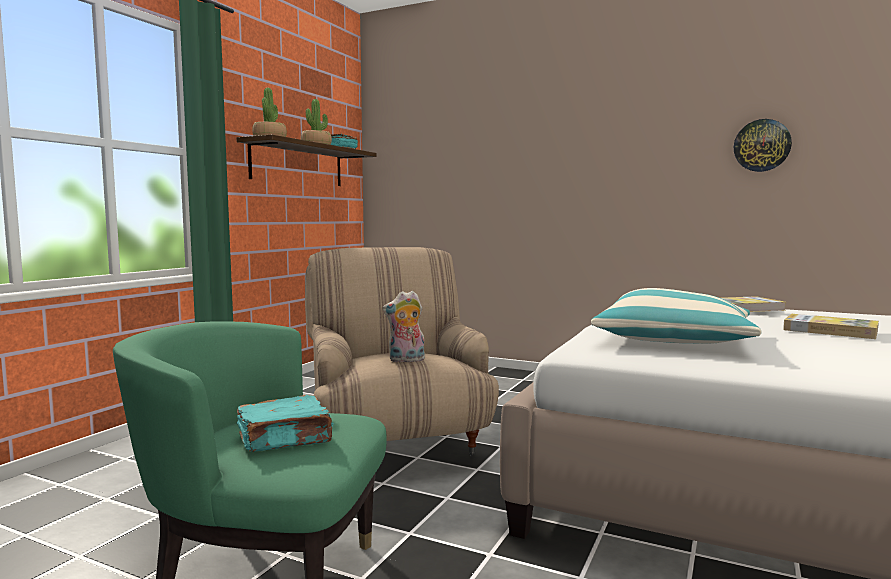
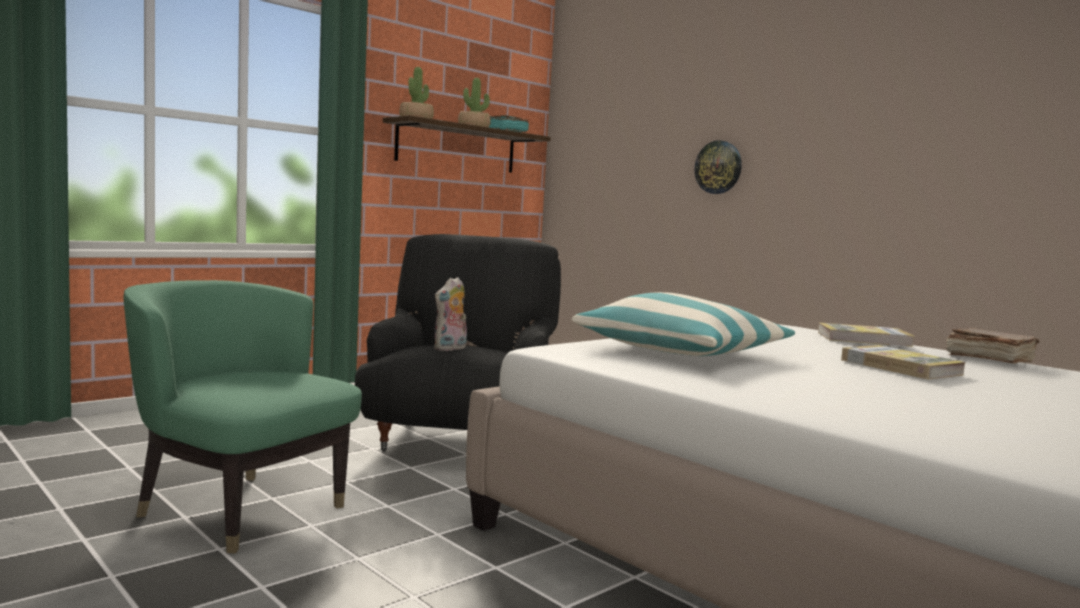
camera: 20 degrees right, 0 degrees up
turquoise book [237,395,334,452] -> none
beige armchair [305,247,499,456] -> black armchair [355,234,561,452]
plush toy [383,291,425,363] -> plush toy turned 60 degrees counterclockwise [434,277,467,351]
wall clock [734,119,792,172] -> wall clock moved to [694,140,742,194]
none -> brown book [946,328,1039,363]

